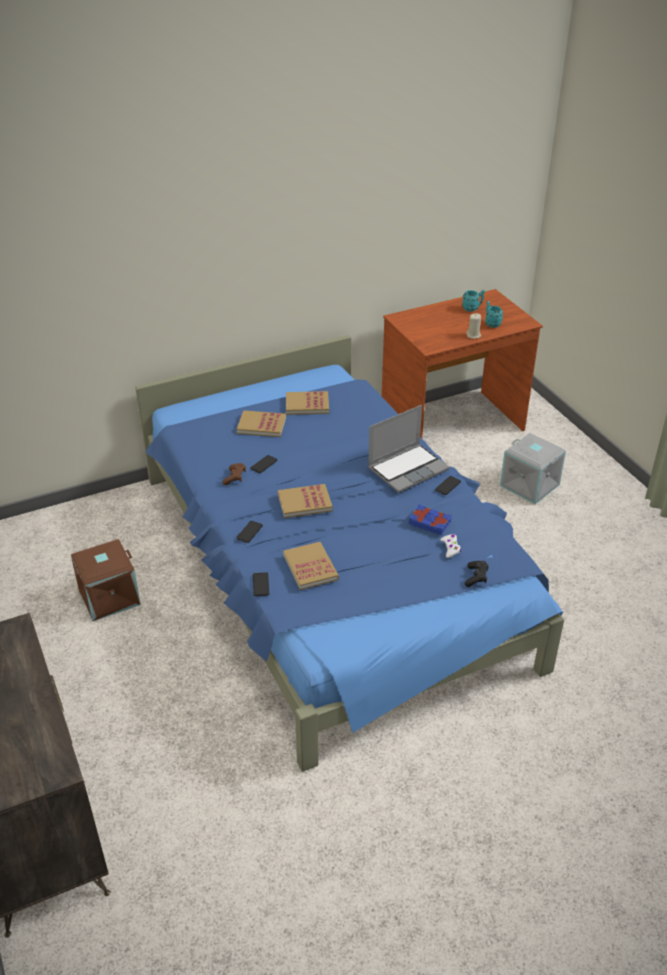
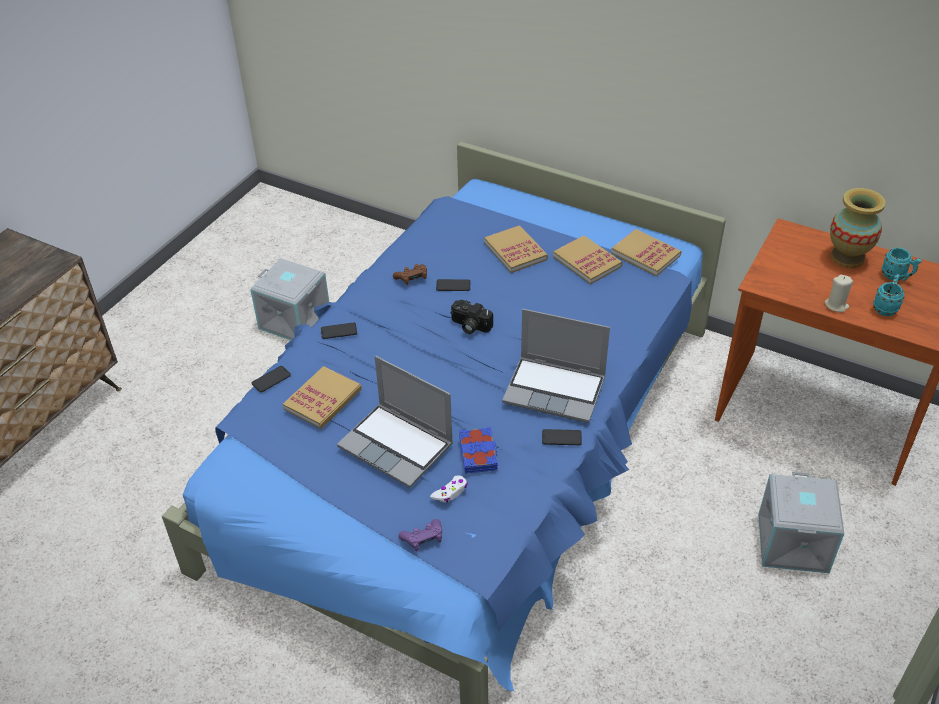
camera: 55 degrees right, 5 degrees up
brown storage box [71,539,141,621] -> grey storage box [250,258,329,340]
book [278,484,333,518] -> book moved to [611,229,681,276]
black game controller [465,561,489,587] -> purple game controller [398,519,442,551]
none -> laptop [337,356,453,488]
none -> camera [451,300,493,334]
none -> vase [830,188,886,269]

